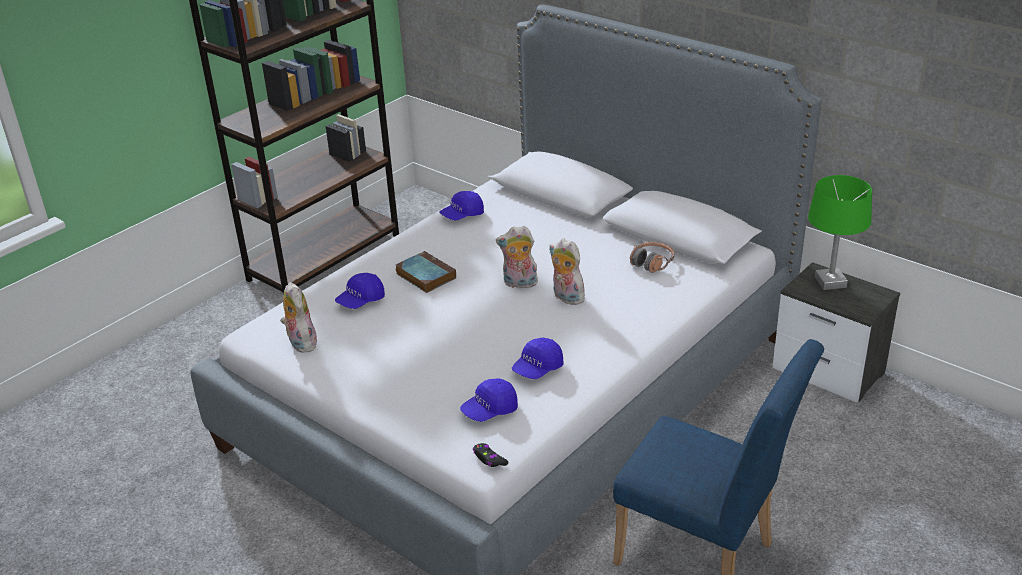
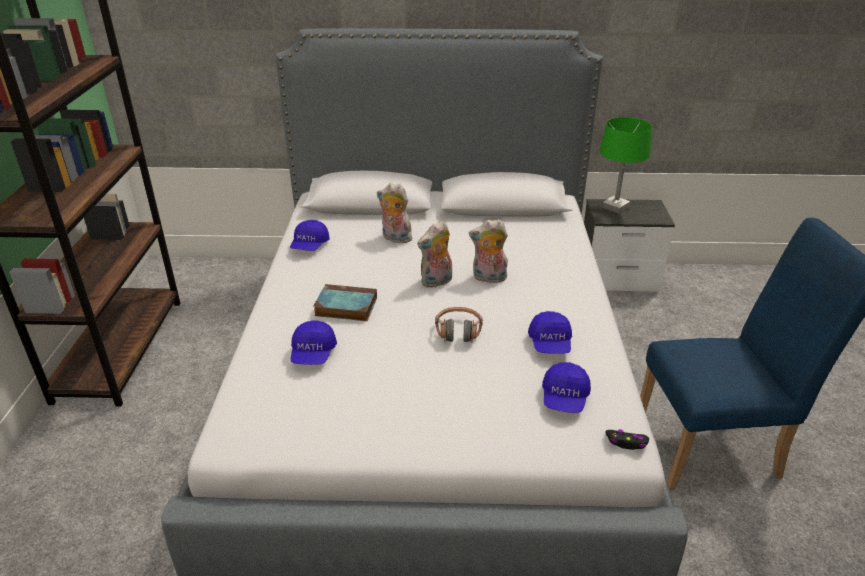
camera: 40 degrees left, 0 degrees up
plush toy [281,282,317,353] -> plush toy moved to [377,183,412,243]
headphones [630,242,674,273] -> headphones moved to [435,307,483,343]

